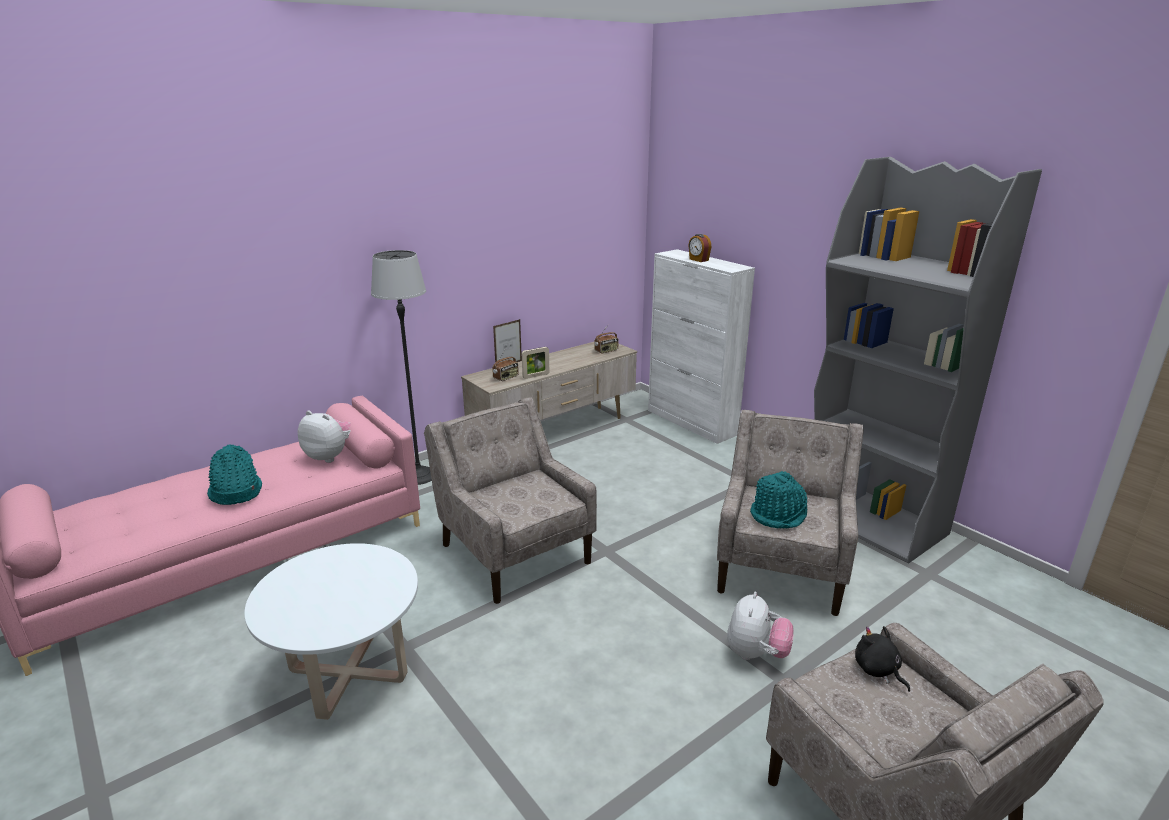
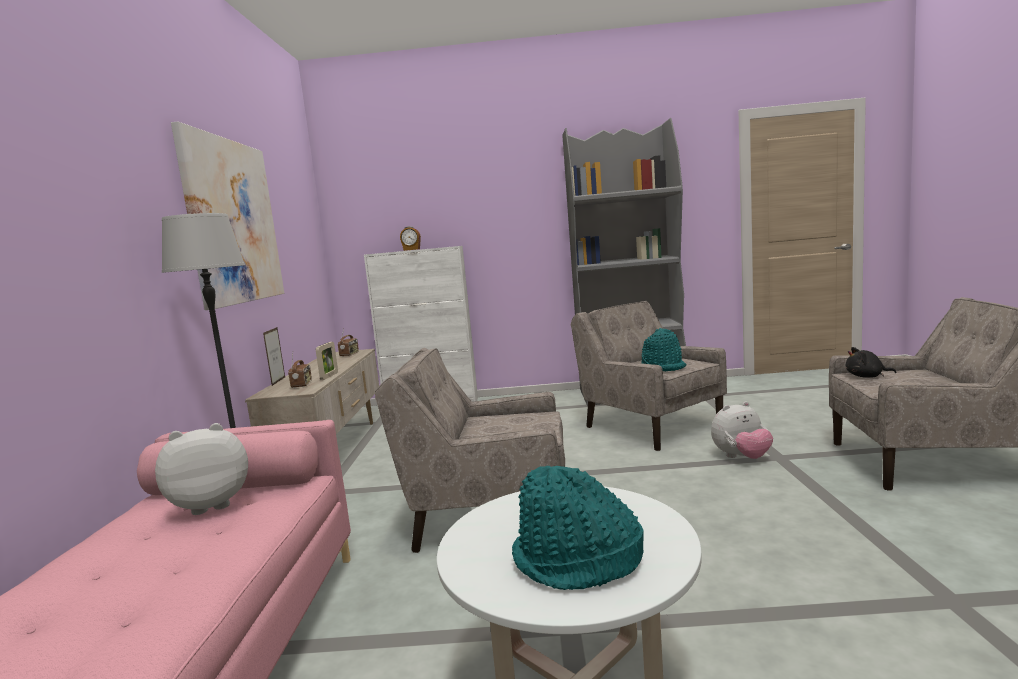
camera: 50 degrees left, 15 degrees down
turquoise hat [207,444,262,505] -> turquoise hat moved to [512,466,644,590]
plush toy [727,592,794,660] -> plush toy turned 105 degrees clockwise [711,401,773,459]
none -> picture [171,121,284,310]

